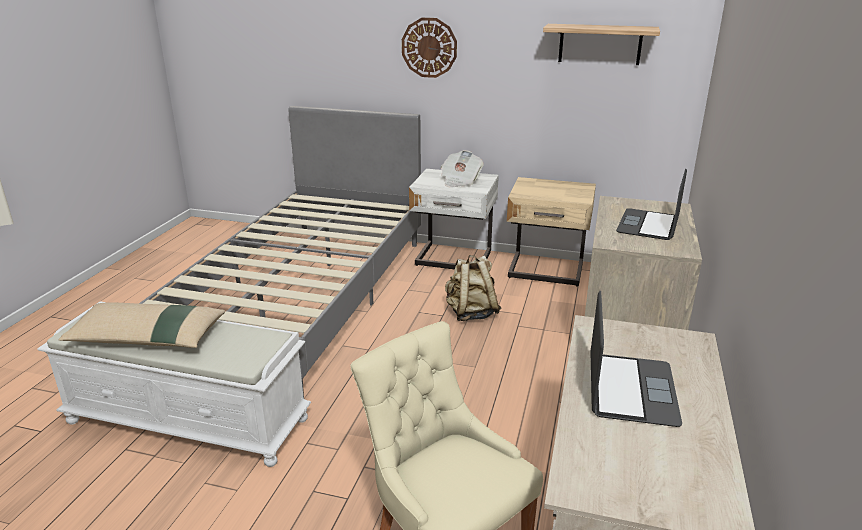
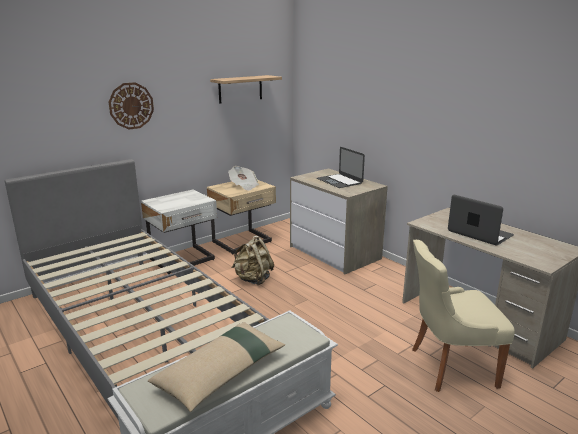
camera: 55 degrees left, 5 degrees down
newspaper [441,150,484,188] -> newspaper moved to [228,166,259,191]

